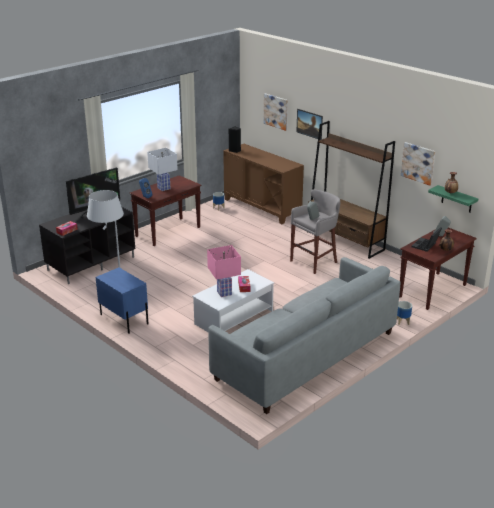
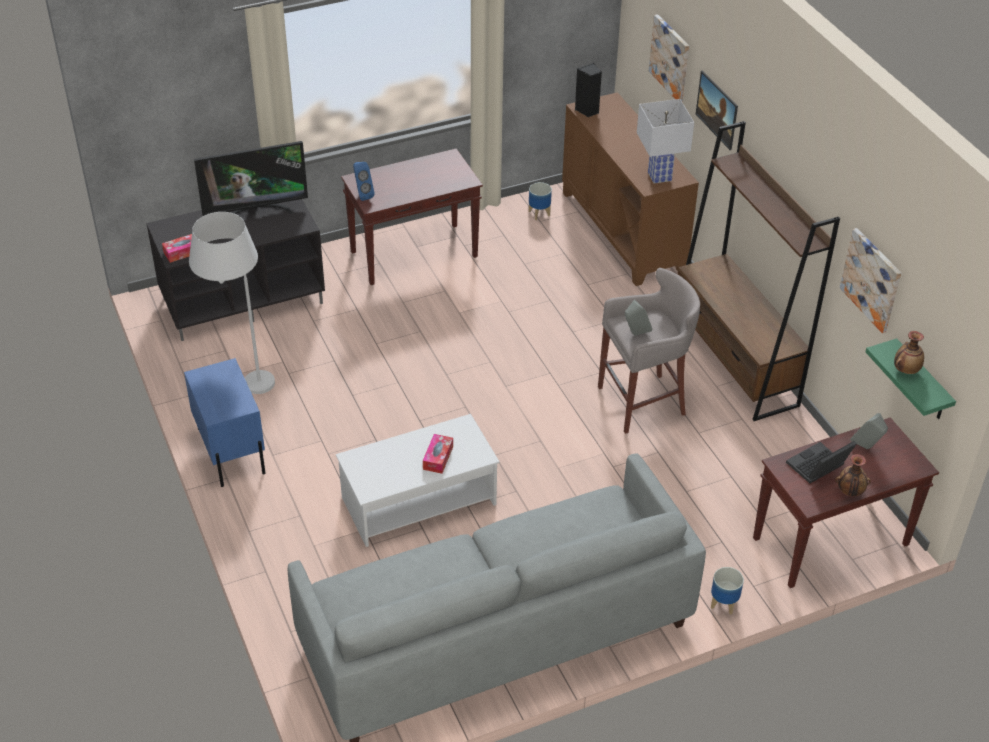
camera: 20 degrees right, 15 degrees up
white table lamp [147,148,178,191] -> white table lamp moved to [637,99,694,183]
pink table lamp [207,245,241,297] -> none

